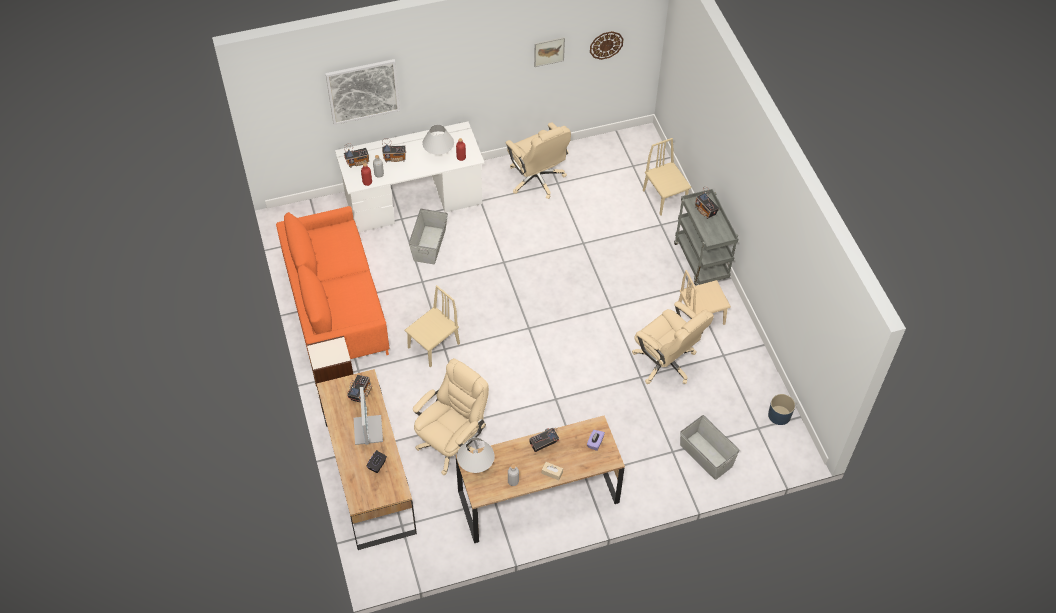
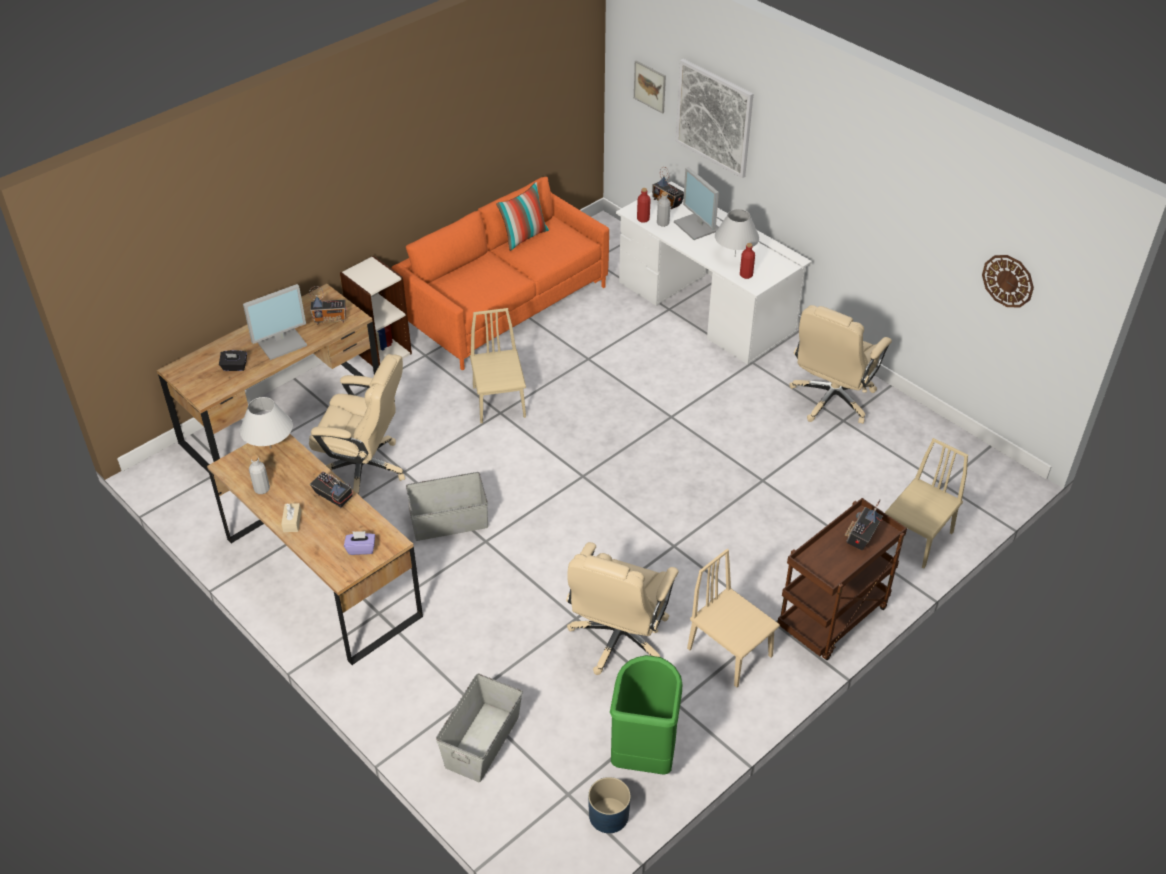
camera: 65 degrees right, 10 degrees down
radio [382,138,406,163] -> monitor [674,167,719,240]
beige chair [405,285,460,367] -> beige chair turned 120 degrees counterclockwise [470,308,526,423]
grey storage box [409,209,448,264] -> grey storage box moved to [406,472,488,541]
picture [534,37,565,67] -> picture moved to [634,61,666,114]
grey cart [674,189,738,285] -> brown cart [777,498,907,660]
none -> pillow [496,182,549,251]
none -> green trash can [610,655,682,775]

